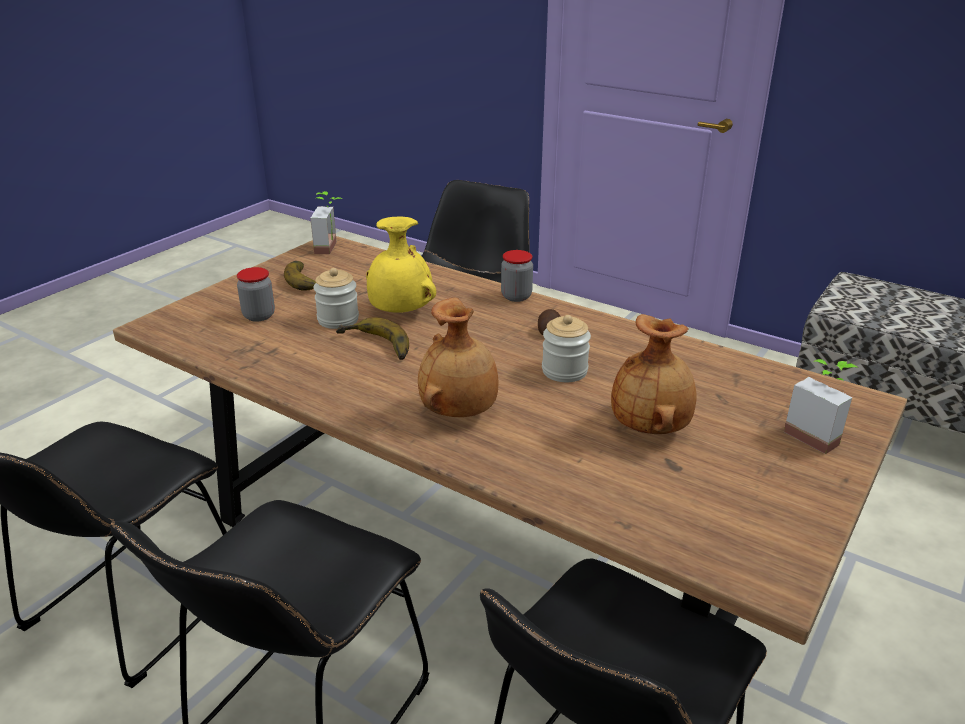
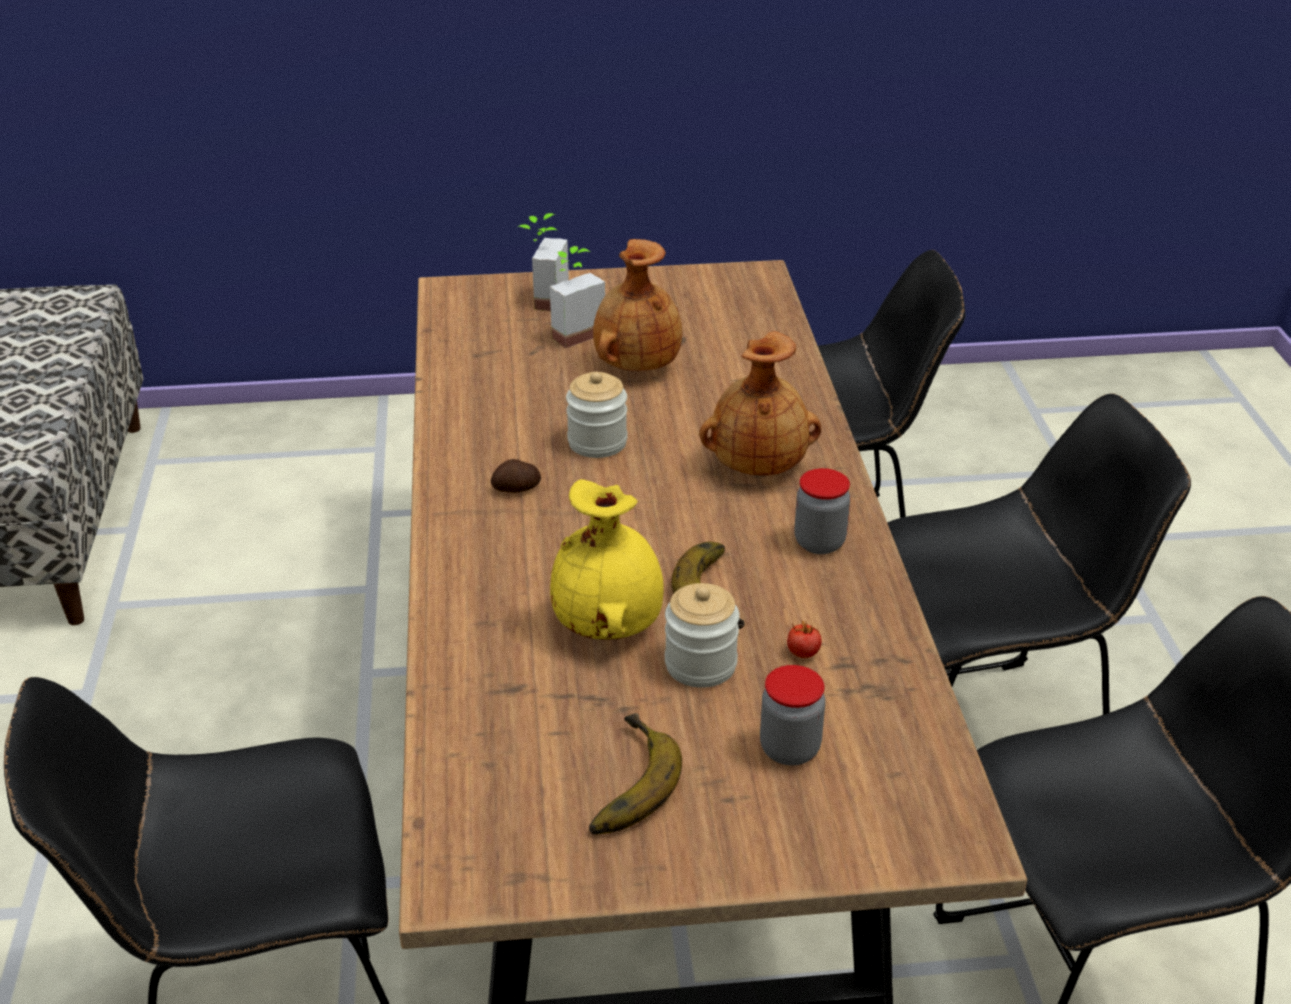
camera: 130 degrees left, 5 degrees up
potted plant [310,191,342,254] -> potted plant moved to [550,246,605,348]
jar [501,250,533,302] -> jar moved to [794,468,850,554]
none -> tomato [787,621,822,658]

